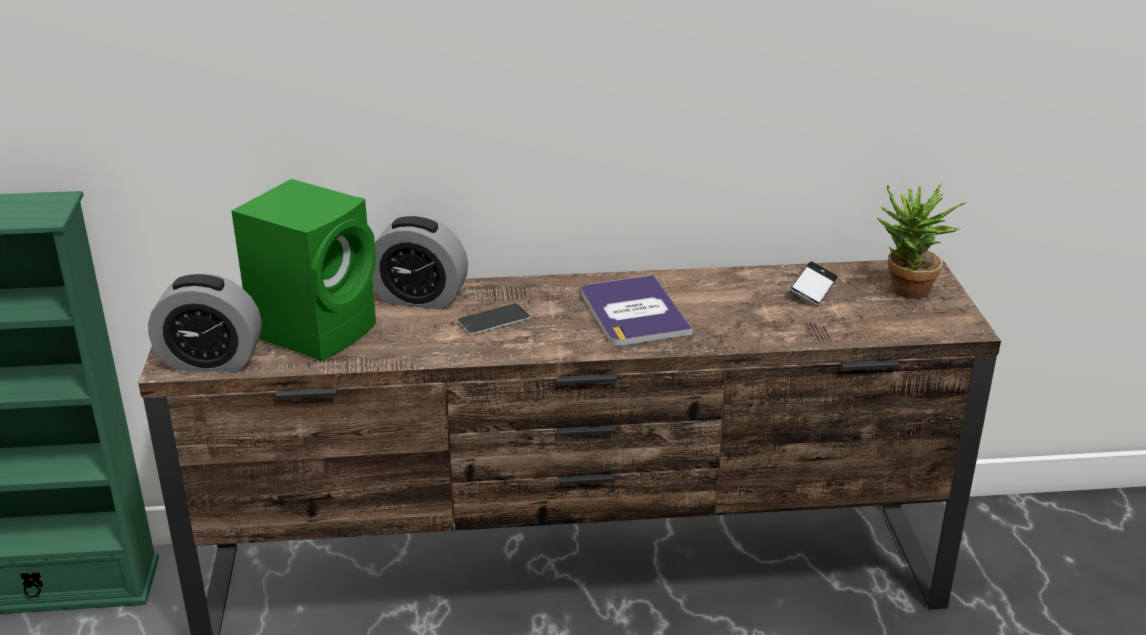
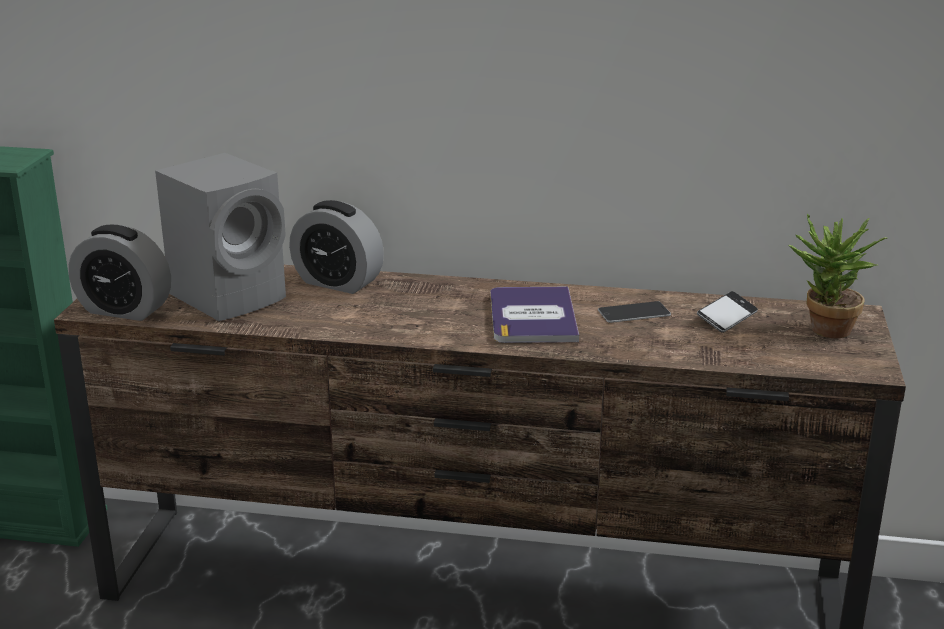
camera: 15 degrees right, 5 degrees down
green speaker [231,179,376,361] -> grey speaker [155,153,286,321]
phone [457,303,531,335] -> phone moved to [598,301,671,323]

